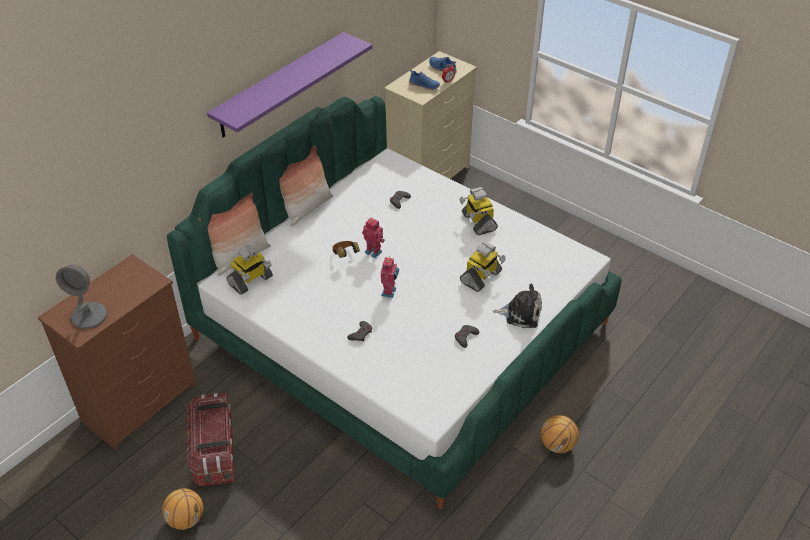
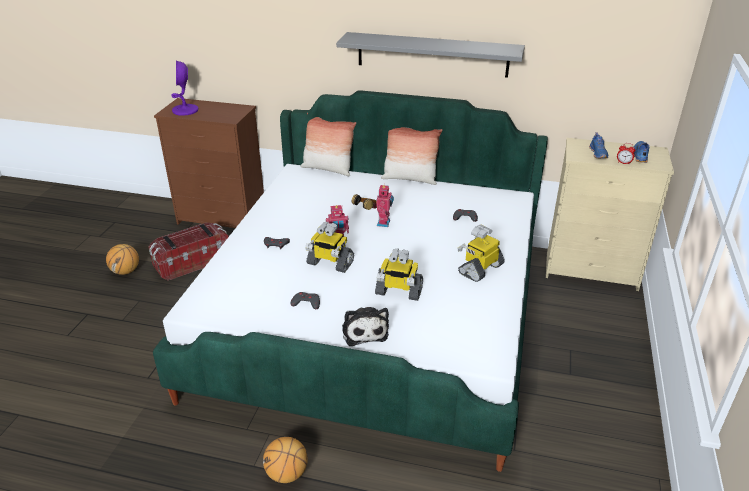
camera: 65 degrees right, 10 degrees down
grey table lamp [56,265,107,329] -> purple table lamp [171,60,199,116]
purple shelf [207,32,373,137] -> grey shelf [336,32,525,78]
toy robot [226,245,273,295] -> toy robot moved to [305,222,354,273]

